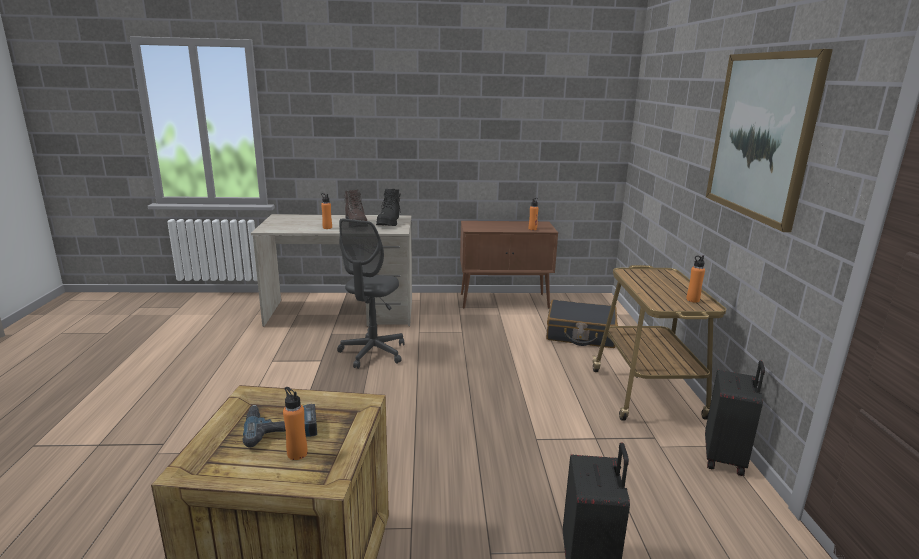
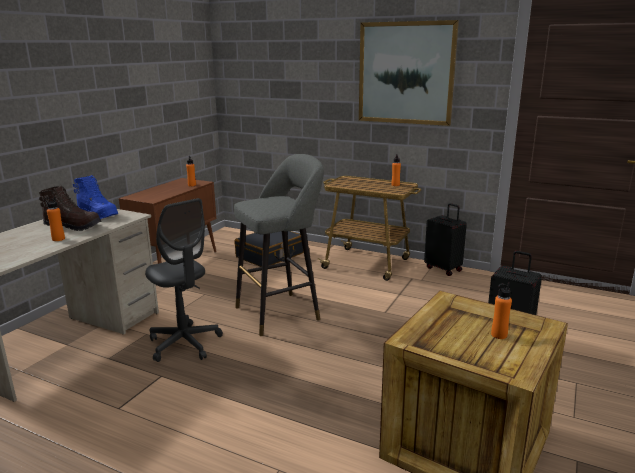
camera: 60 degrees left, 0 degrees up
power drill [242,404,317,448] -> none
black boot [376,189,401,226] -> blue boot [73,175,118,219]
none -> grey stool [234,154,324,336]

